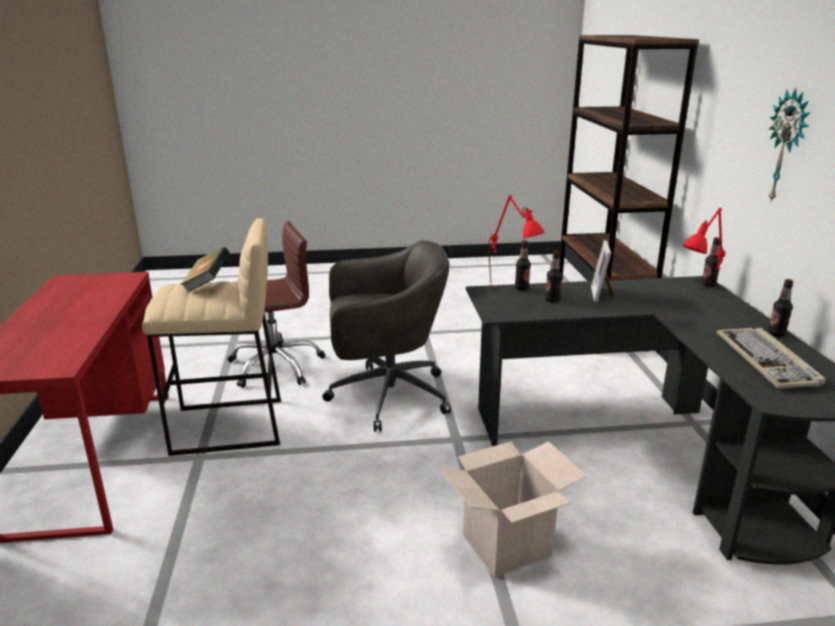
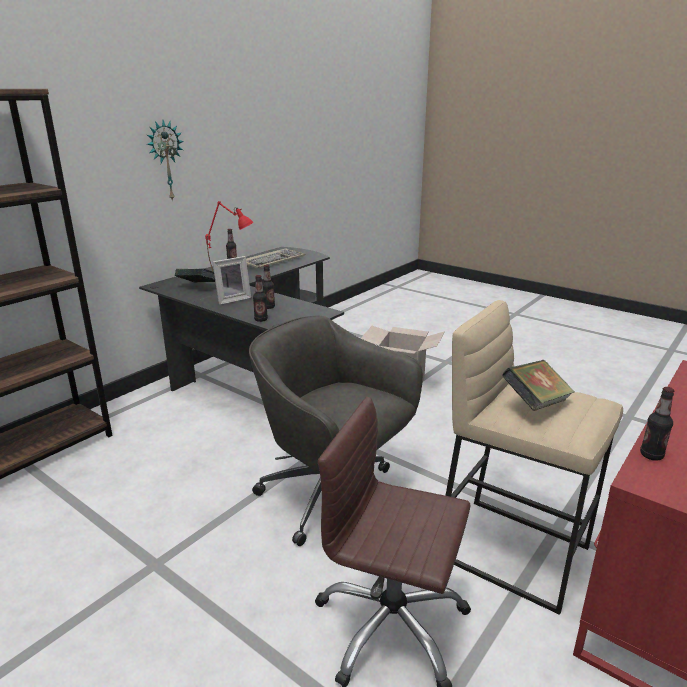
camera: 135 degrees left, 0 degrees up
red table lamp [488,195,545,293] -> none
bottle [701,237,720,287] -> bottle moved to [640,387,674,461]
none -> book [175,268,215,283]

